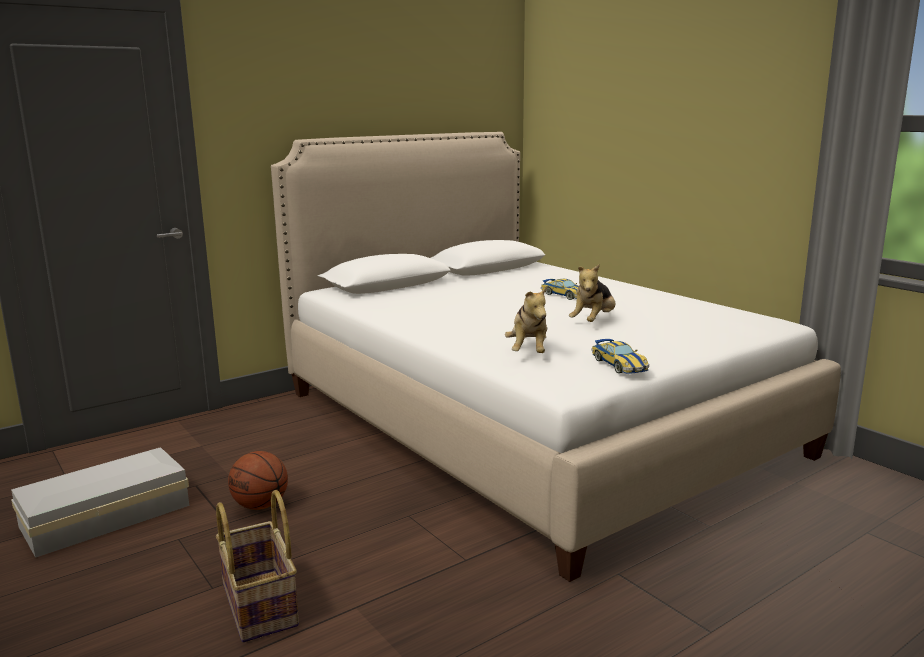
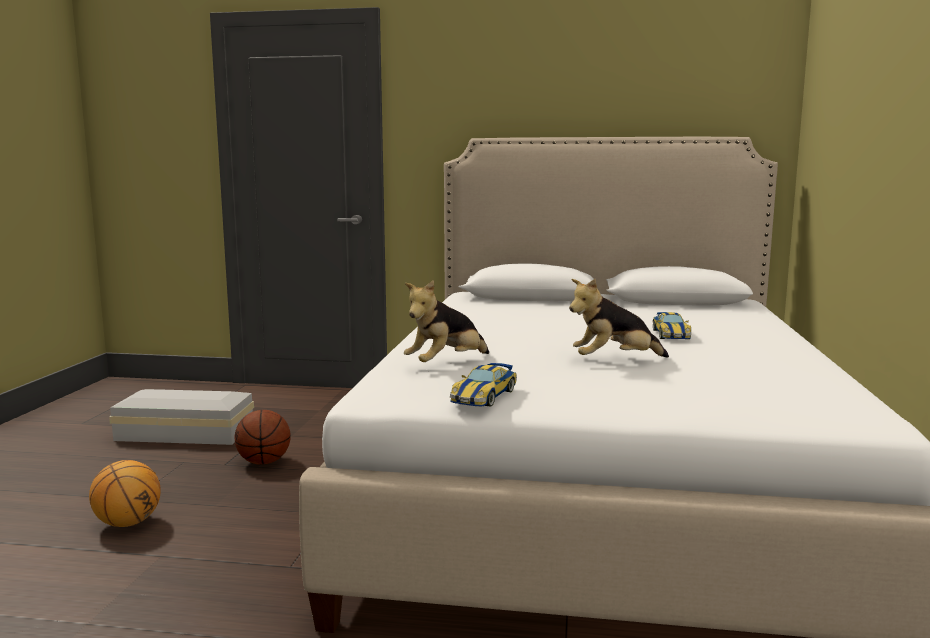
camera: 45 degrees right, 5 degrees down
basket [216,490,299,642] -> basketball [89,460,161,527]

